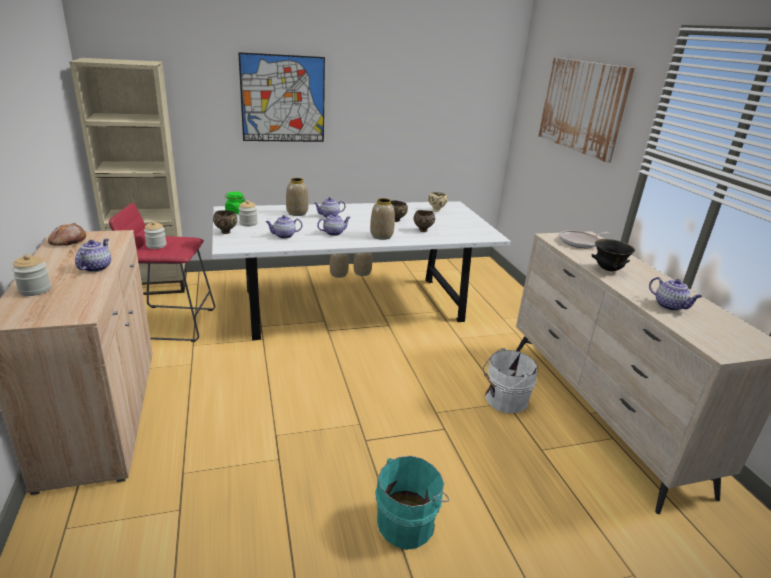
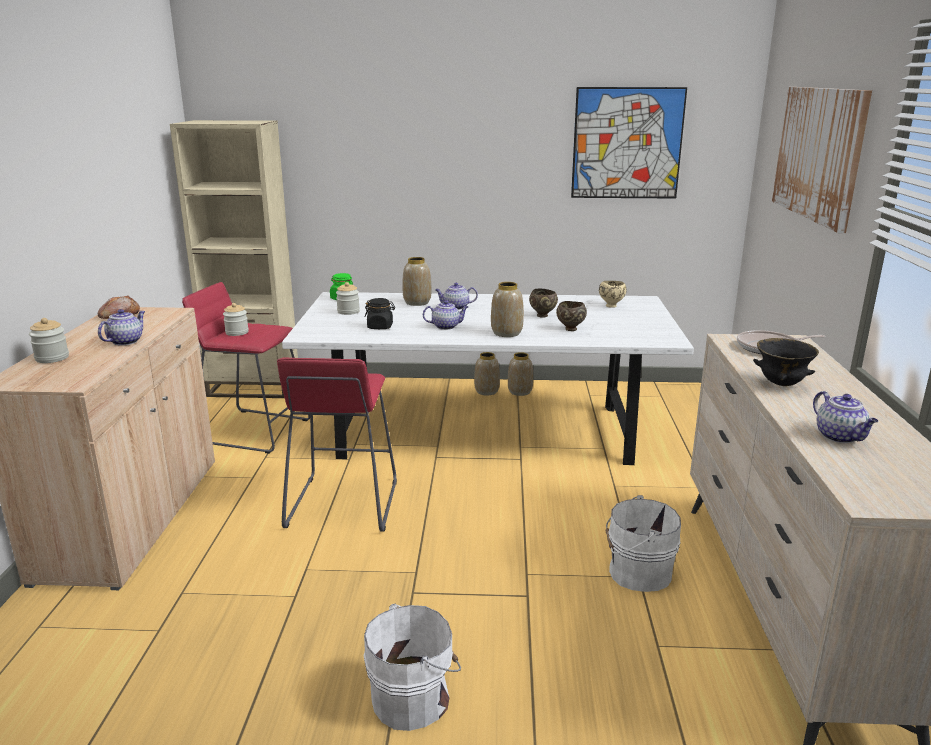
camera: 20 degrees right, 5 degrees down
brown bowl [213,210,237,234] -> none
picture [238,52,325,142] -> picture moved to [571,87,687,198]
teapot [266,215,302,239] -> black jar [365,298,395,329]
turquoise bucket [375,456,449,550] -> white bucket [363,604,461,731]
none -> red stool [277,357,397,532]

